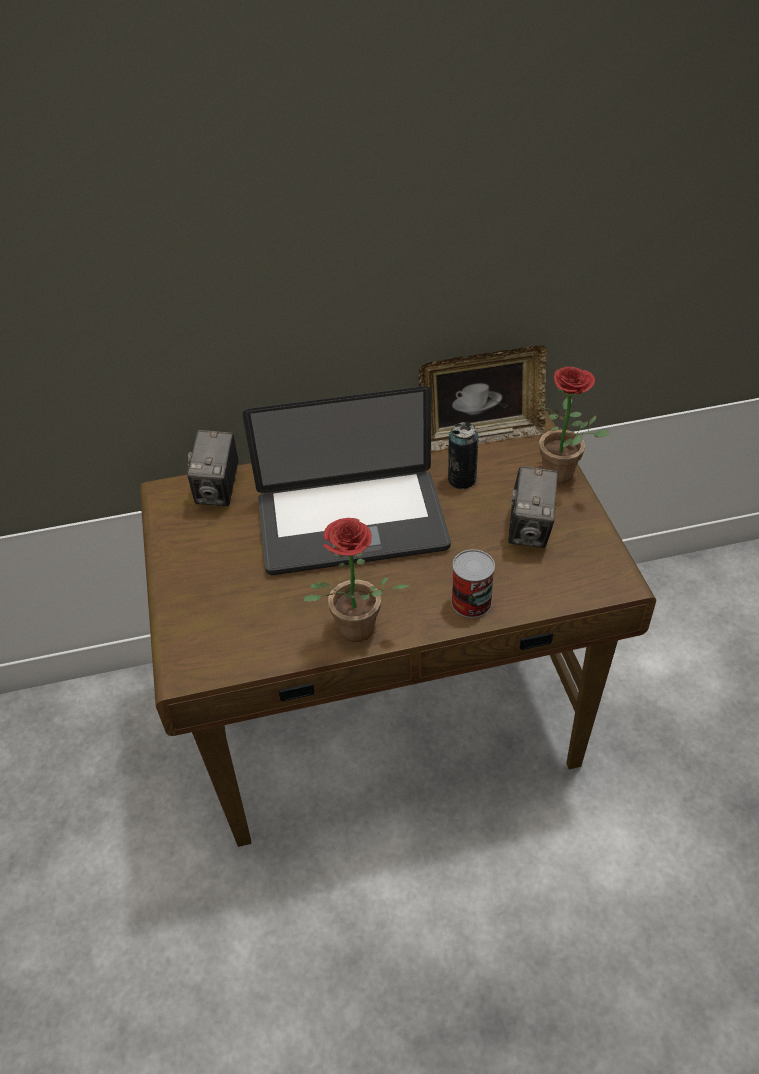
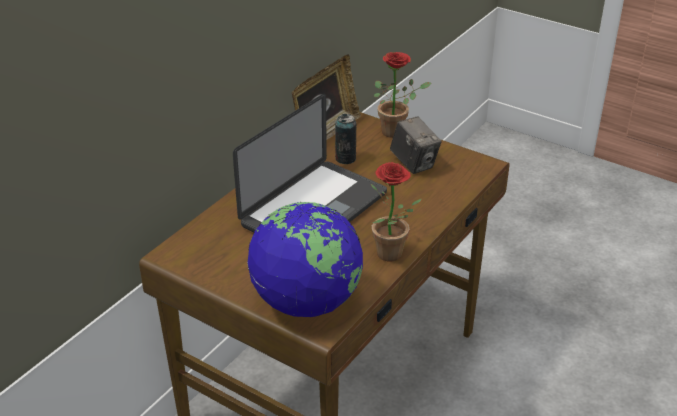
camera: 45 degrees left, 10 degrees down
camera [187,430,239,506] -> none
can [451,549,495,618] -> none
none -> globe [247,201,363,317]

